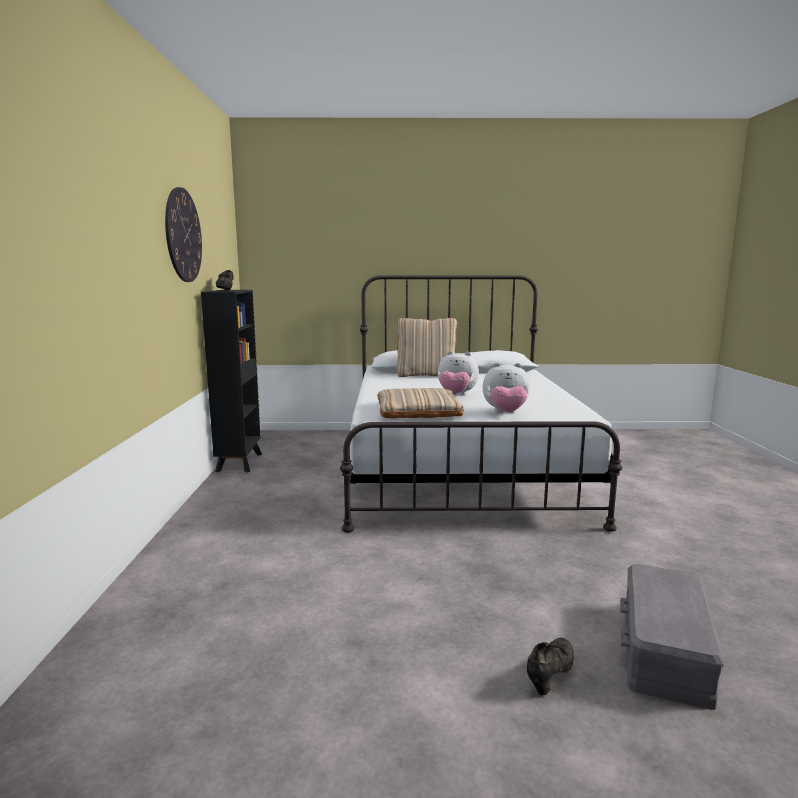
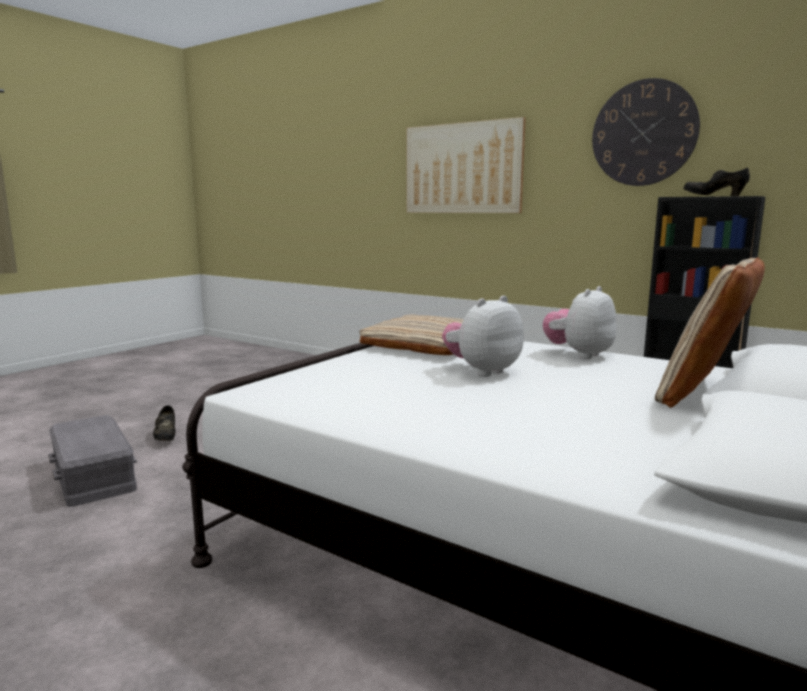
camera: 125 degrees right, 0 degrees up
plush toy [483,363,530,413] -> plush toy moved to [543,286,617,359]
none -> picture [406,117,526,213]

